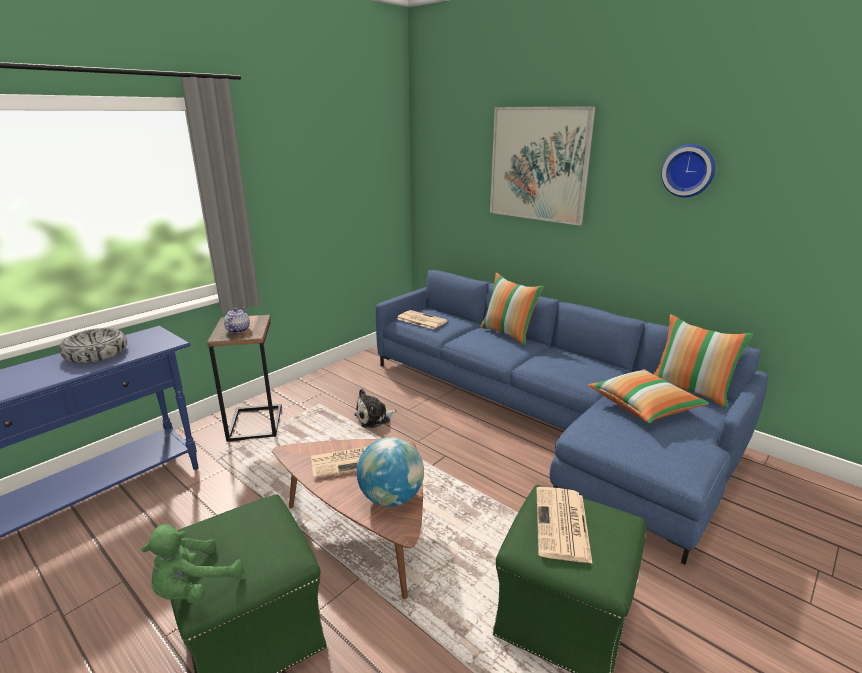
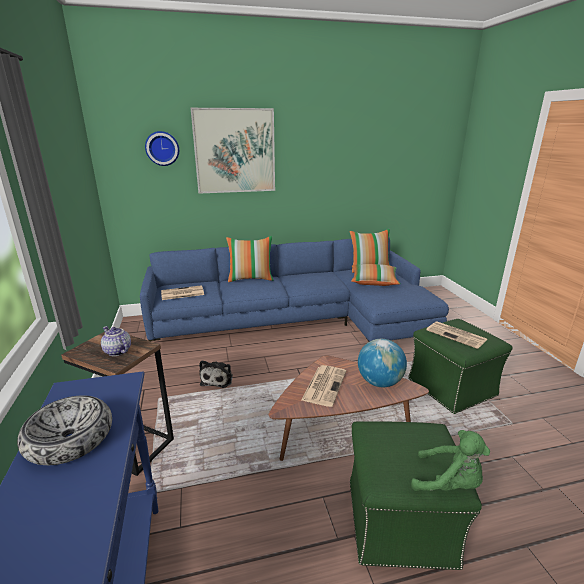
camera: 55 degrees left, 0 degrees up
green plush toy [141,524,244,603] -> green plush toy turned 45 degrees counterclockwise [411,430,490,491]
wall clock [661,144,715,197] -> wall clock moved to [145,131,179,166]

